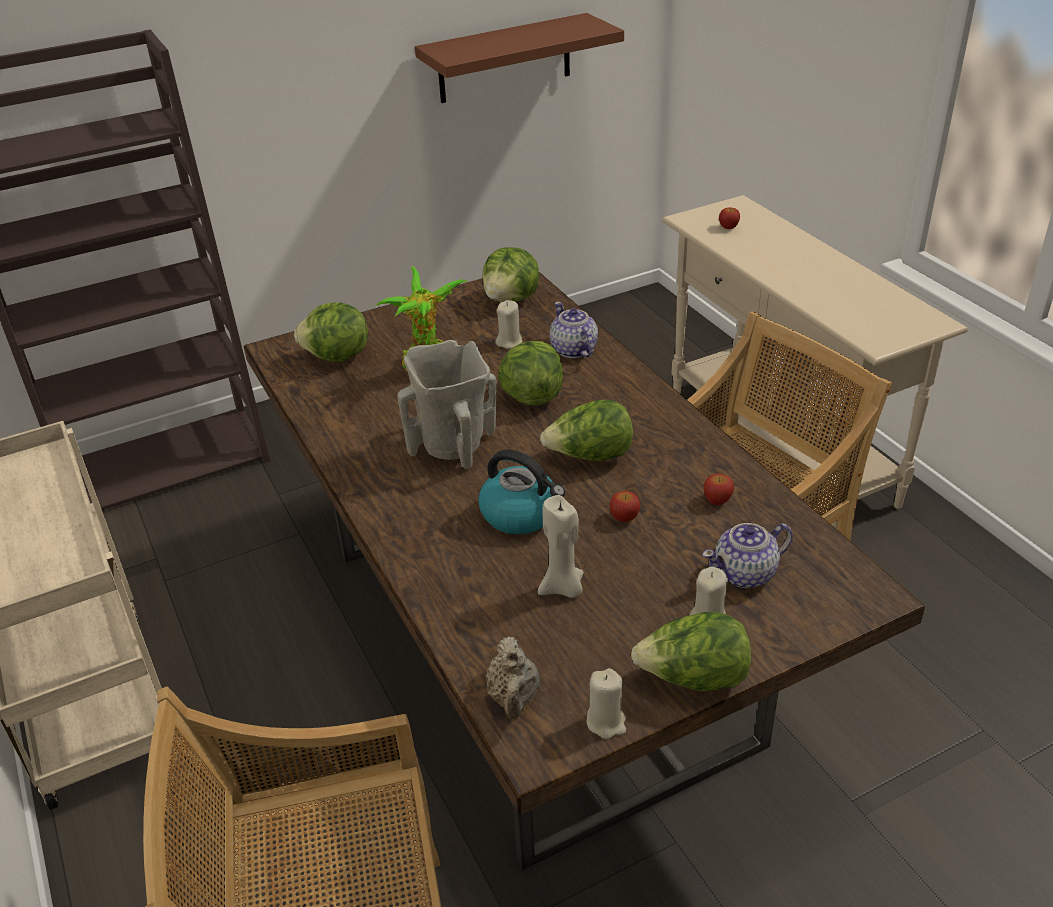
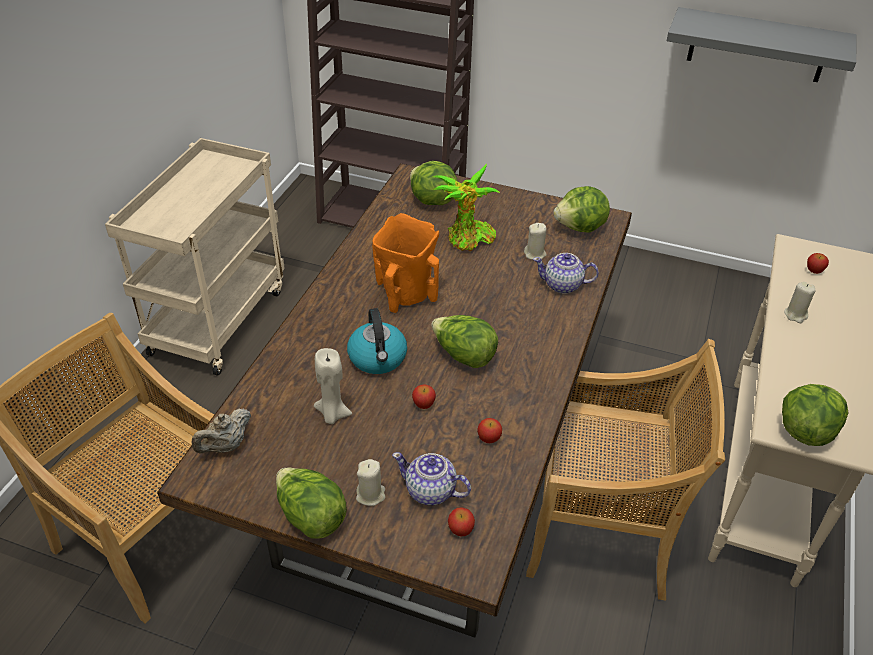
camera: 45 degrees right, 5 degrees up
beige vase [397,340,497,469] -> orange vase [372,213,439,313]
brown shelf [415,13,624,103] -> grey shelf [666,7,857,82]
lettuce [498,341,563,405] -> lettuce moved to [782,384,848,446]
teapot [550,302,598,358] -> teapot turned 105 degrees counterclockwise [533,253,599,294]
beige candle [587,668,626,739] -> beige candle moved to [784,282,816,323]
none -> apple [448,507,475,536]

